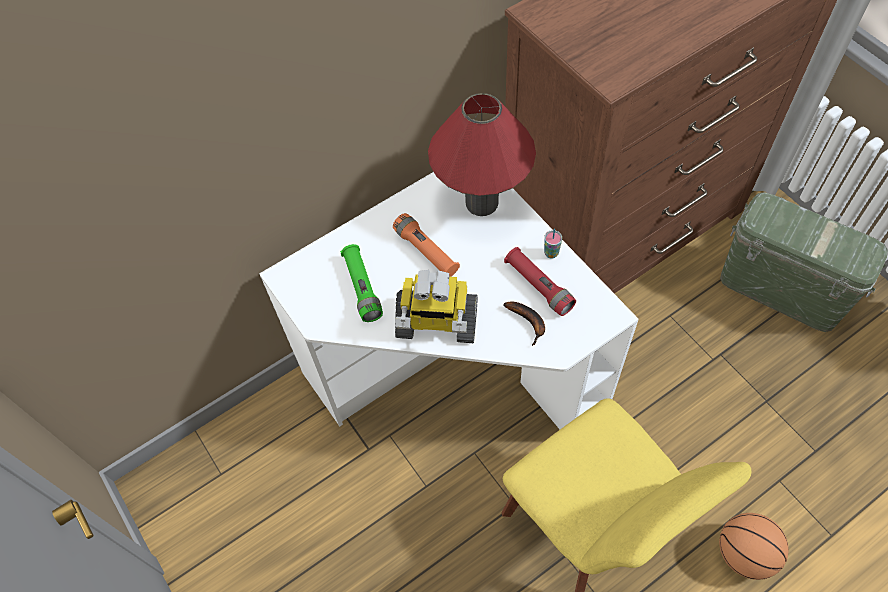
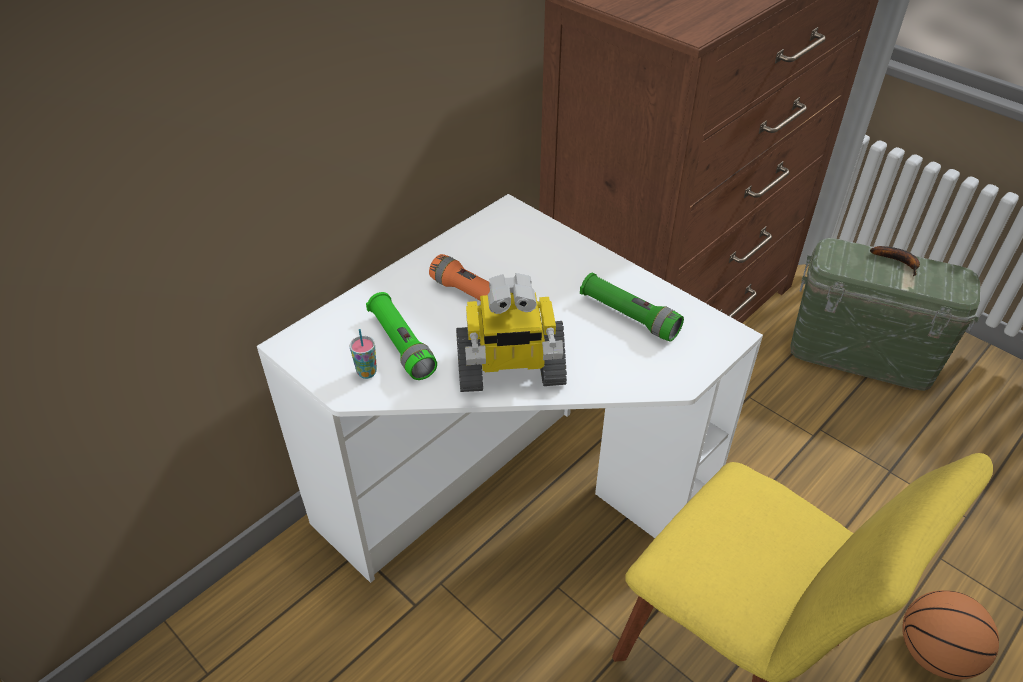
camera: 15 degrees left, 15 degrees down
red table lamp [428,93,536,216] -> none
banana [503,301,545,346] -> banana moved to [870,246,920,276]
red flashlight [504,247,576,316] -> green flashlight [580,273,684,342]
cup [544,229,562,259] -> cup moved to [350,329,377,379]

